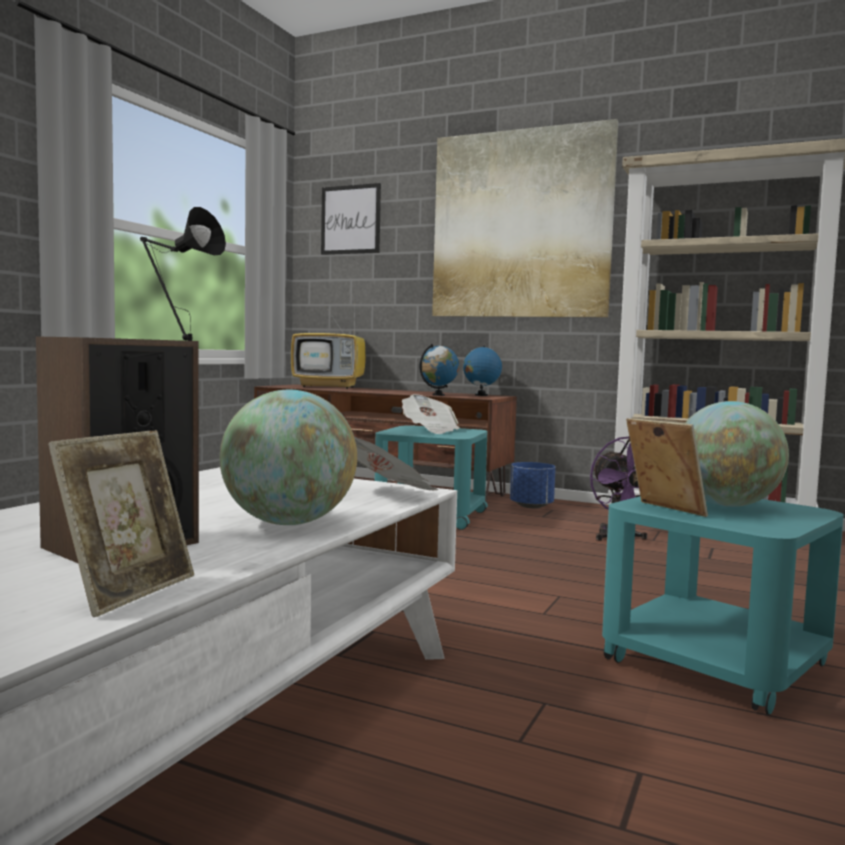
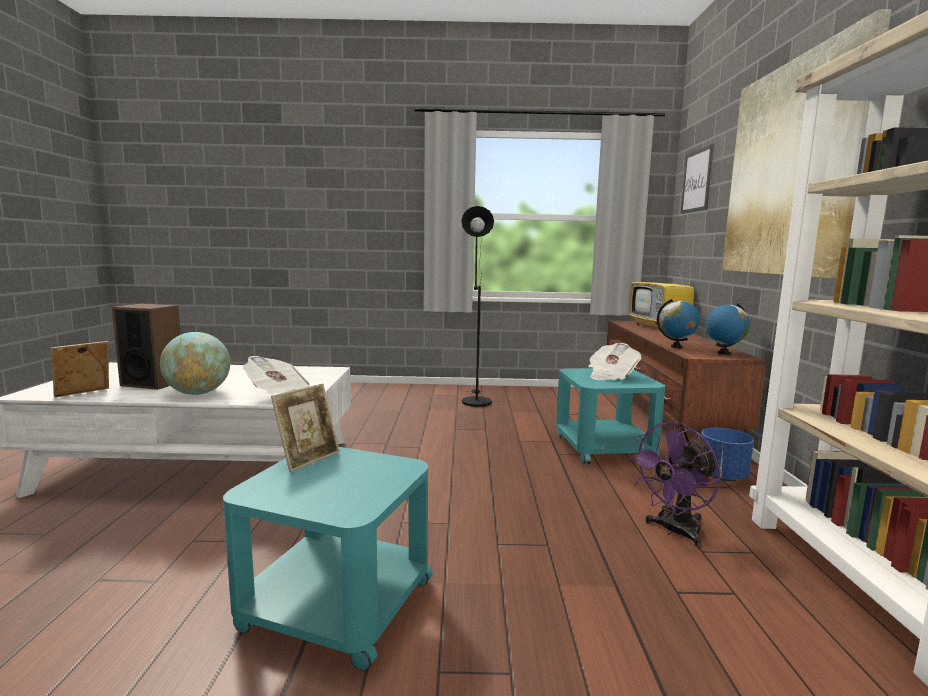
camera: 65 degrees right, 5 degrees up
picture frame [48,430,194,617] -> picture frame turned 135 degrees clockwise [51,341,109,397]
globe [685,401,789,507] -> none

